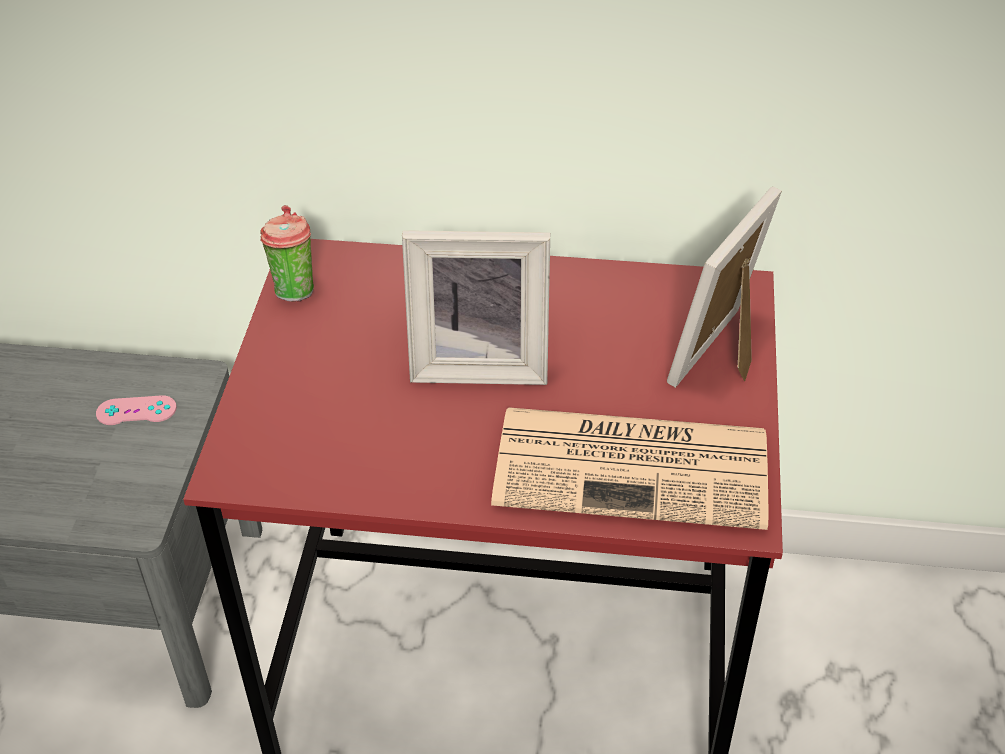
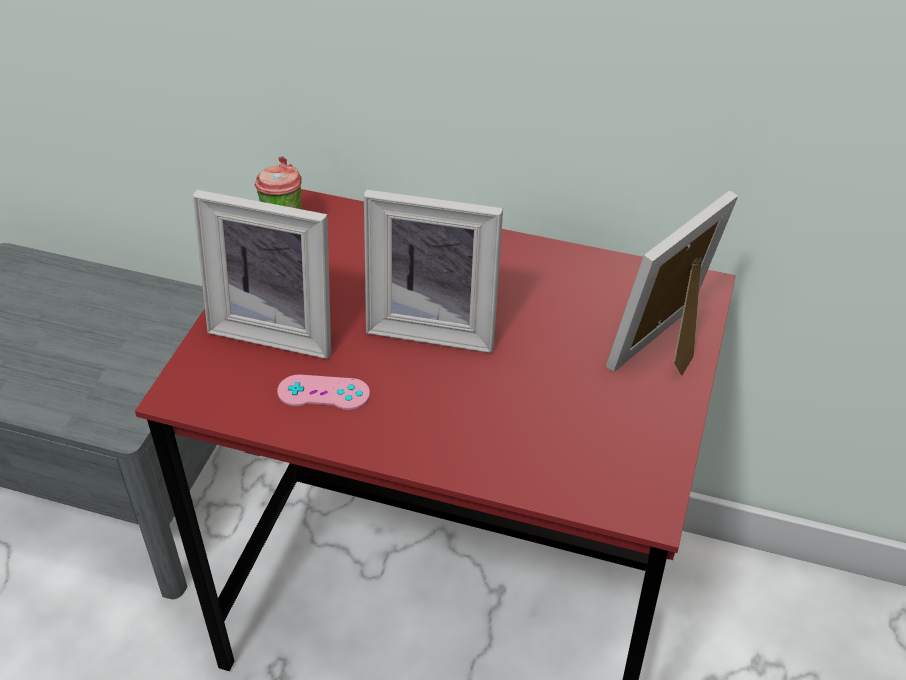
camera: 10 degrees right, 0 degrees up
pink game controller [96,395,177,425] -> pink game controller moved to [277,375,370,410]
newspaper [491,407,769,530] -> none
none -> picture frame [193,190,331,359]

